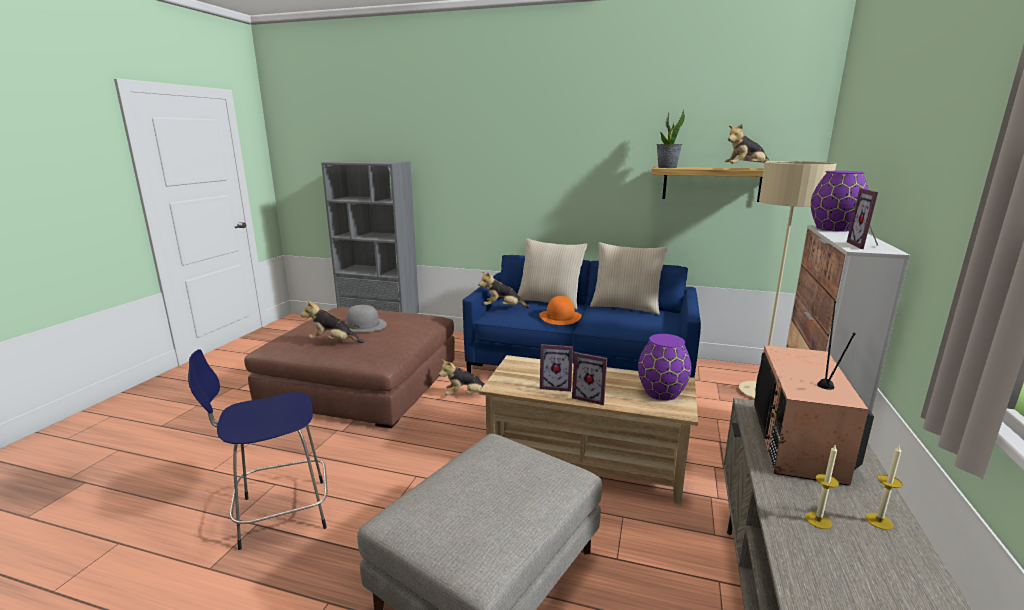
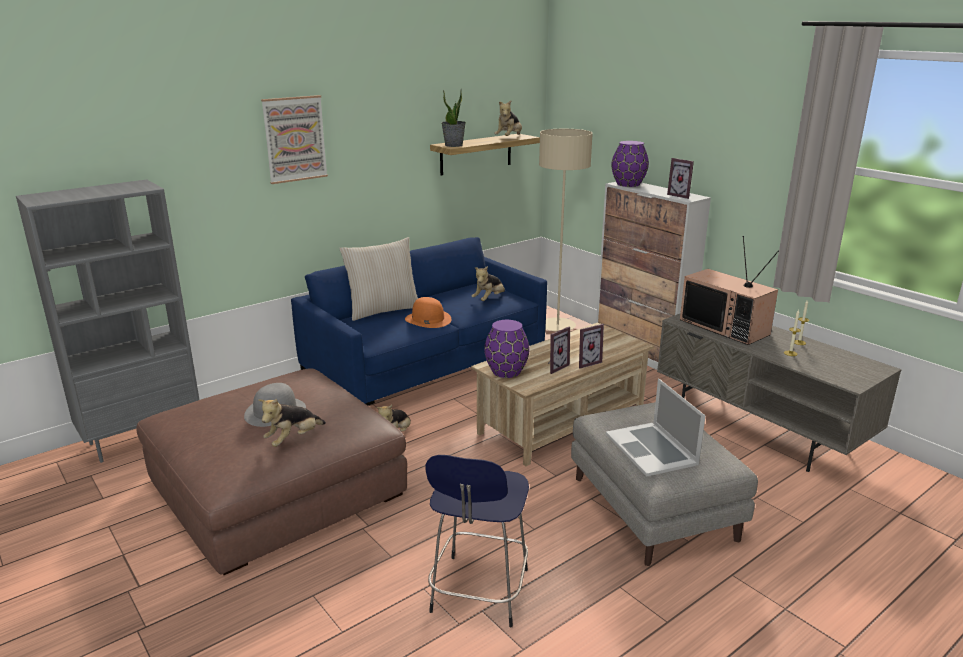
camera: 55 degrees left, 5 degrees up
plush toy [478,271,530,308] -> plush toy moved to [472,266,505,301]
beige pillow [590,242,668,315] -> none
purple vase [638,334,691,401] -> purple vase moved to [484,320,530,378]
none -> picture [261,95,328,184]
none -> laptop [606,378,705,477]

